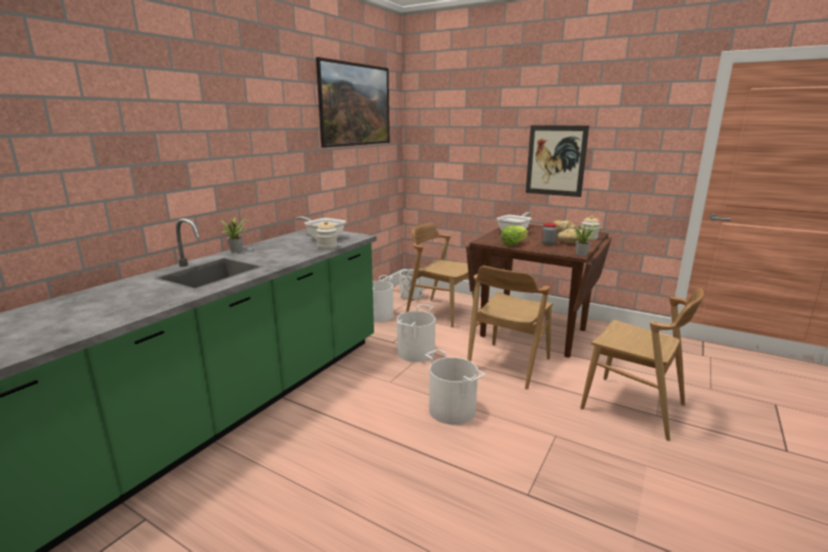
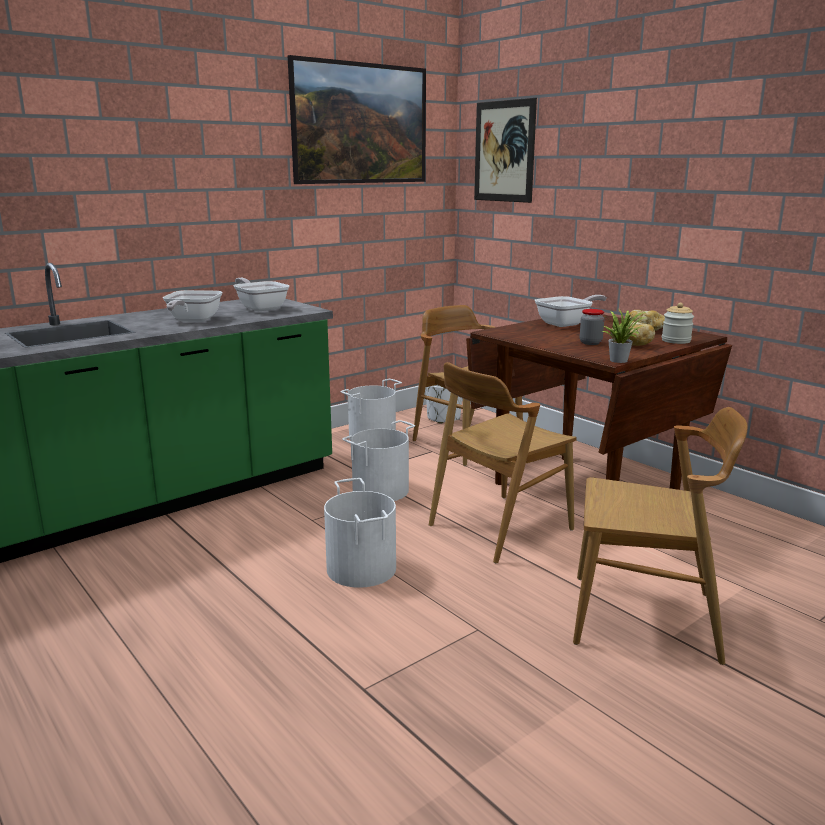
camera: 20 degrees right, 0 degrees up
potted plant [221,217,247,252] -> none
jar [316,221,337,250] -> none
lettuce [501,226,529,246] -> none
picture [526,125,589,197] -> picture moved to [474,98,537,203]
brown chair [580,288,704,441] -> brown chair turned 45 degrees counterclockwise [573,407,748,665]
none -> frying pan [163,290,223,322]

